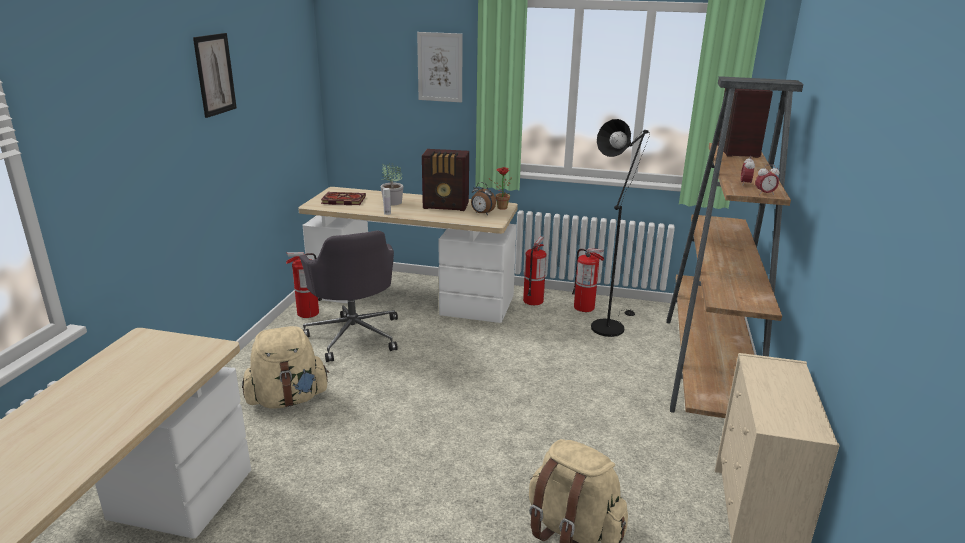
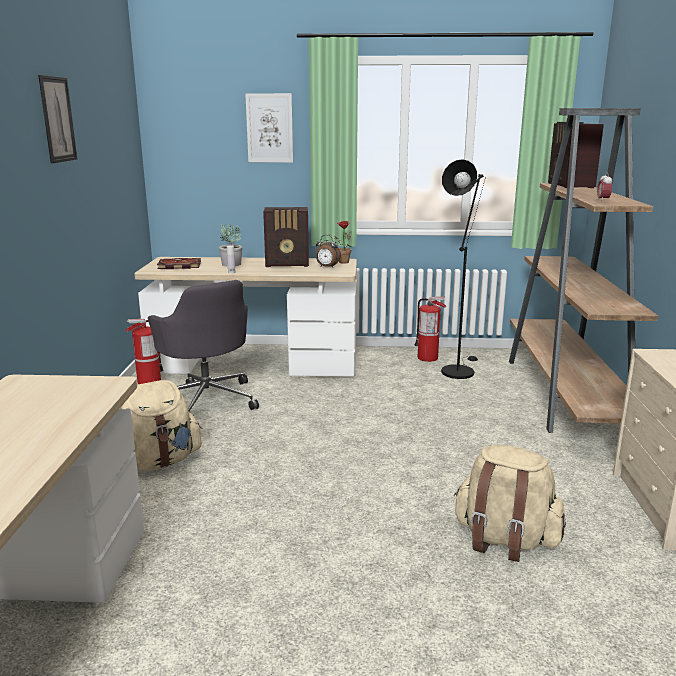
camera: 10 degrees left, 5 degrees down
fire extinguisher [523,236,547,305] -> none
alarm clock [755,165,779,195] -> none

